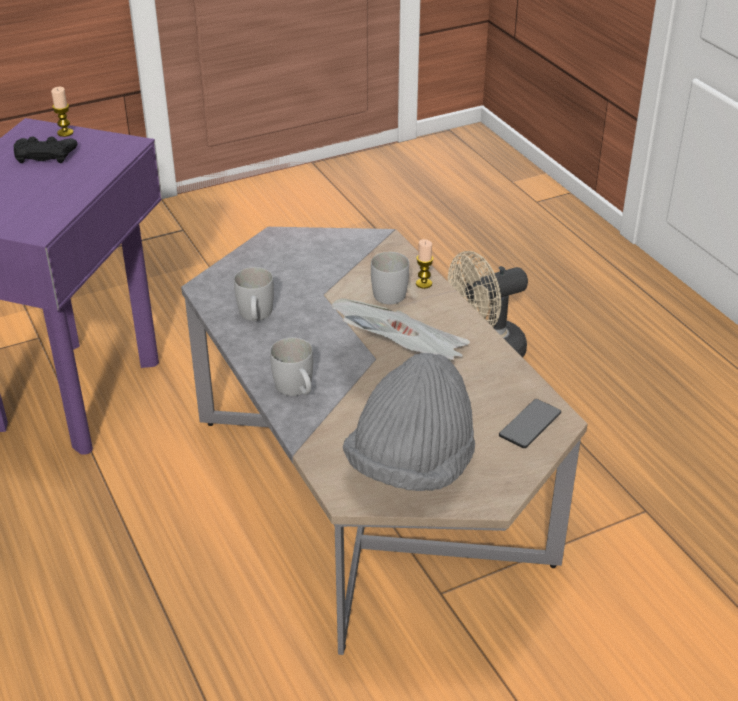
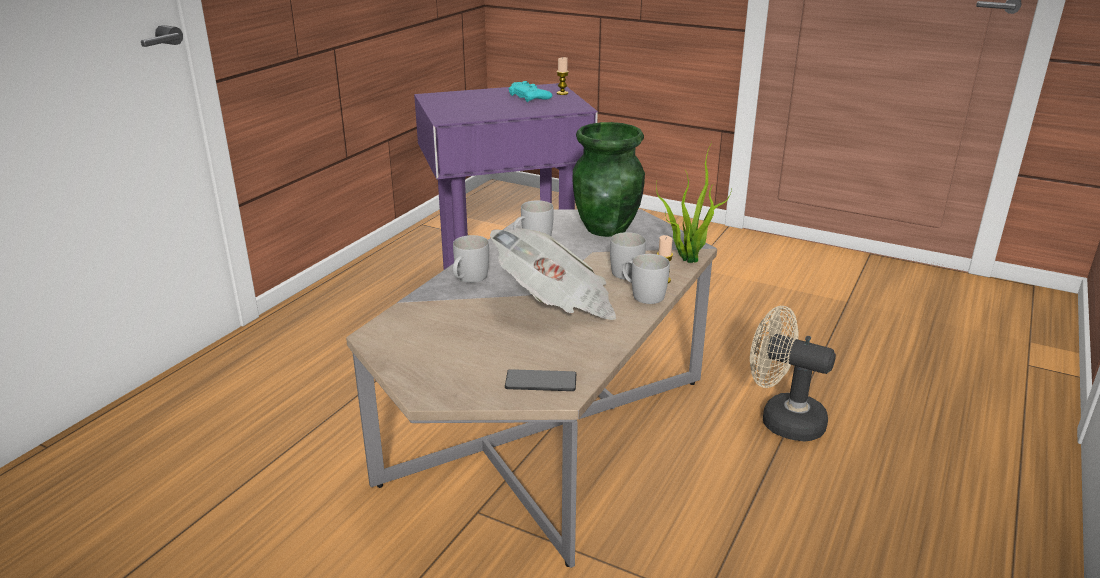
camera: 55 degrees right, 10 degrees down
black game controller [14,137,77,163] -> turquoise game controller [508,81,552,102]
grey hat [343,352,475,491] -> none
none -> green vase [573,122,645,237]
none -> white mug [623,254,670,304]
none -> potted plant [656,142,732,263]

